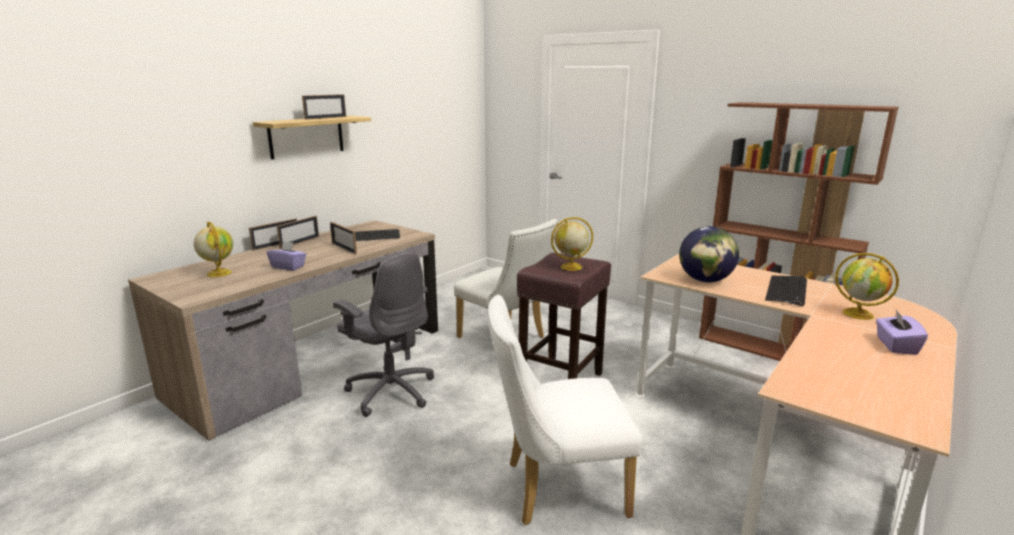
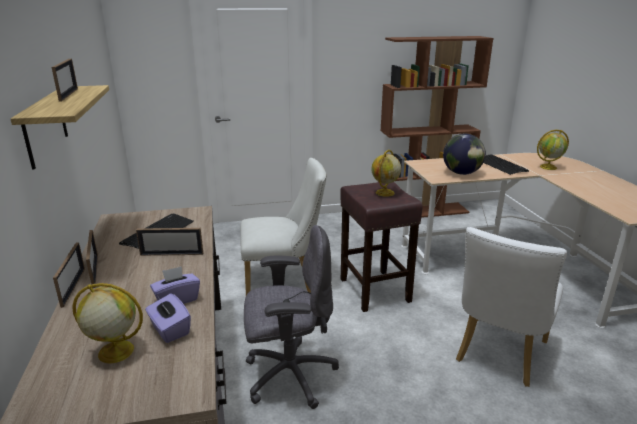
camera: 50 degrees left, 5 degrees up
purple tissue box [876,308,928,355] -> purple tissue box moved to [145,293,191,343]

